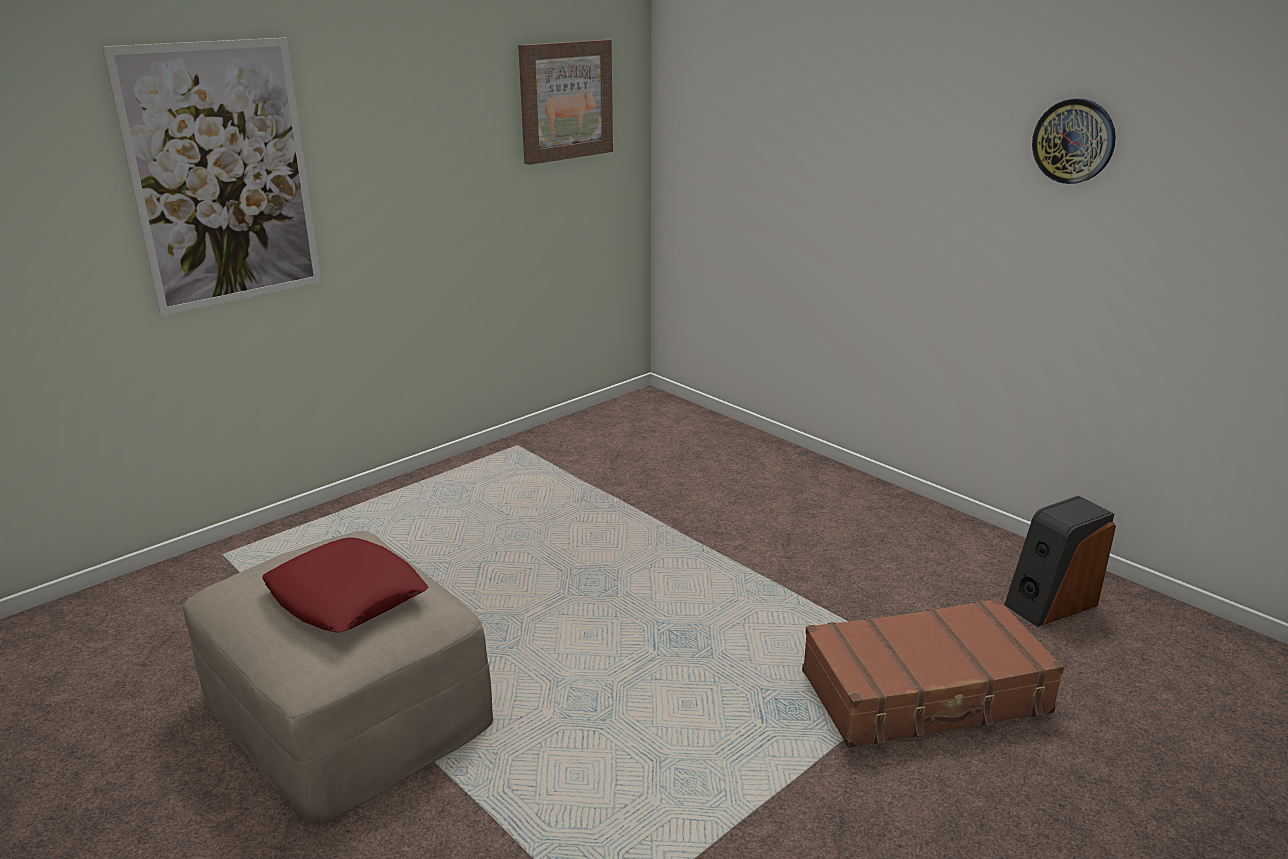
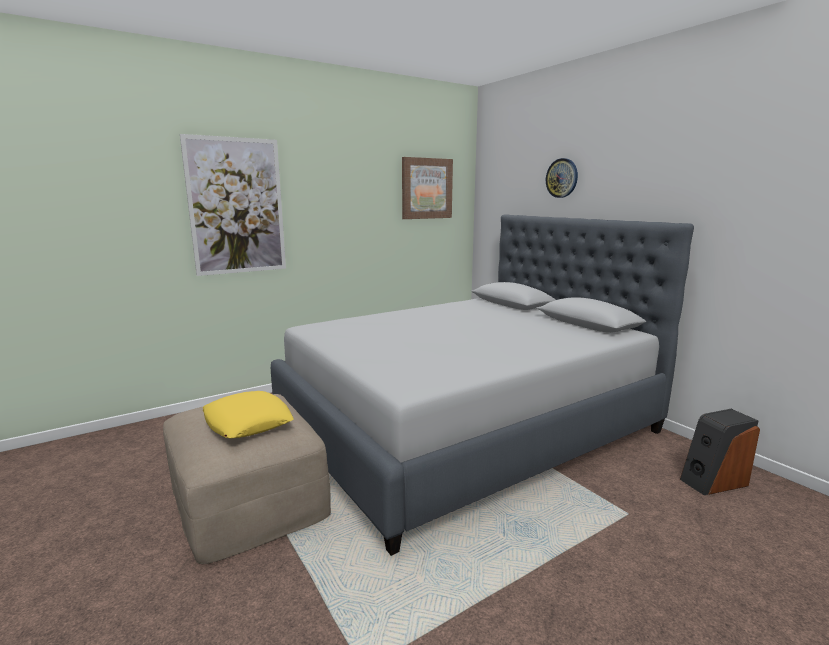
camera: 10 degrees right, 10 degrees down
red pillow [262,537,428,632] -> yellow pillow [203,391,294,438]
brown suitcase [802,598,1064,748] -> none
wall clock [1032,98,1116,184] -> wall clock moved to [546,158,578,198]
none -> grey bed [271,214,694,556]

